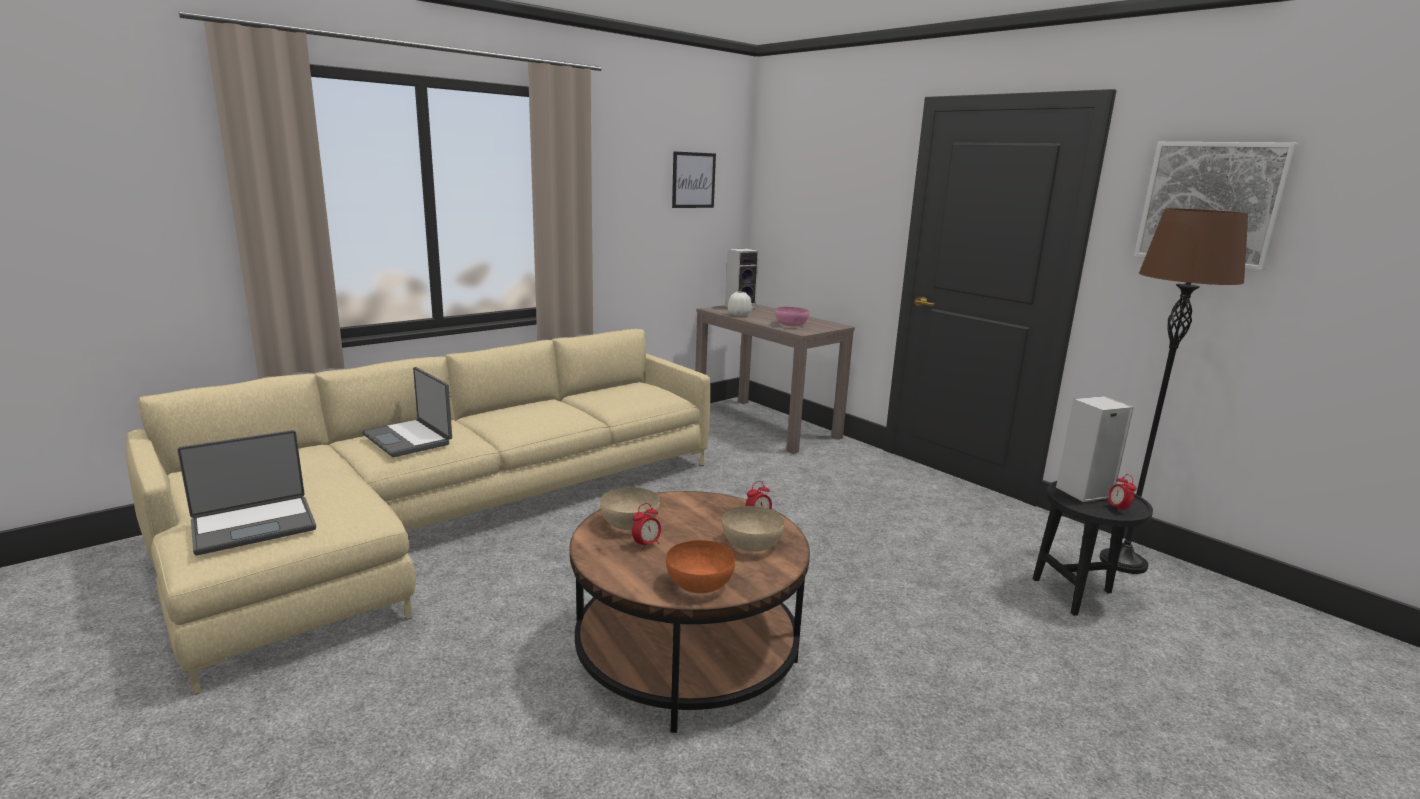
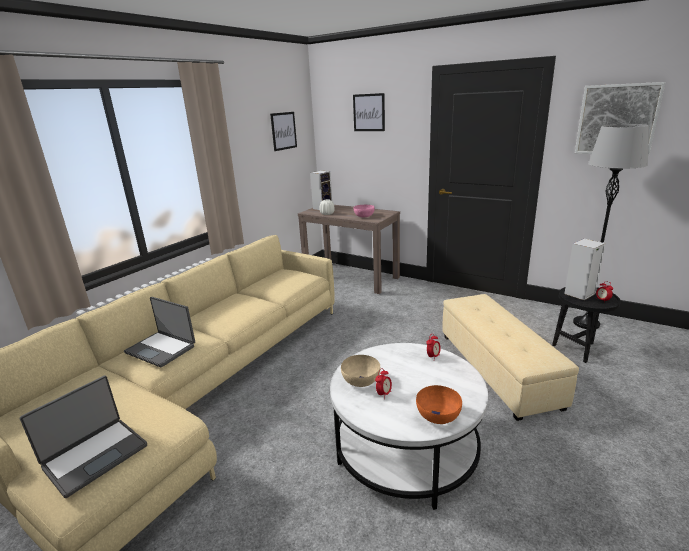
camera: 15 degrees left, 5 degrees up
brown coffee table [570,491,810,733] -> white coffee table [330,343,488,510]
beige bowl [722,506,784,552] -> none
brown floor lamp [1100,208,1248,574] -> grey floor lamp [573,124,649,329]
none -> picture [353,93,385,131]
none -> beige ottoman [442,294,579,421]

